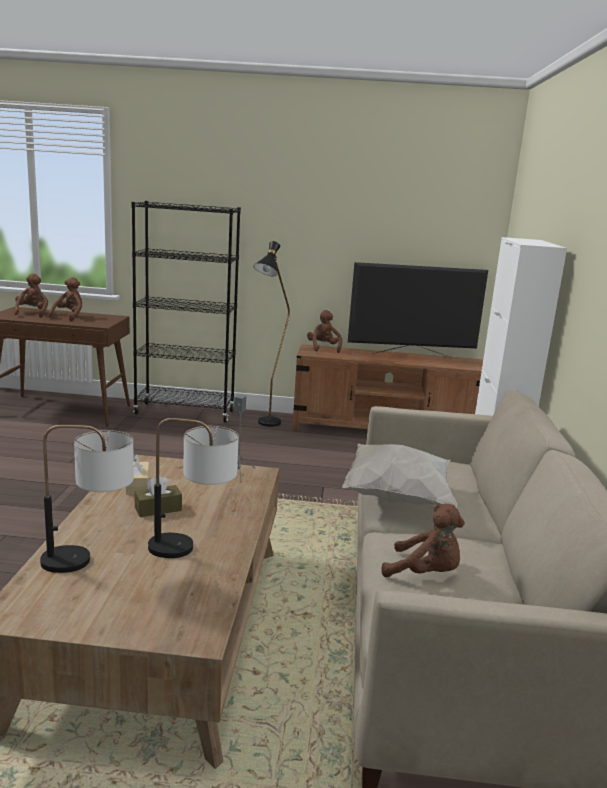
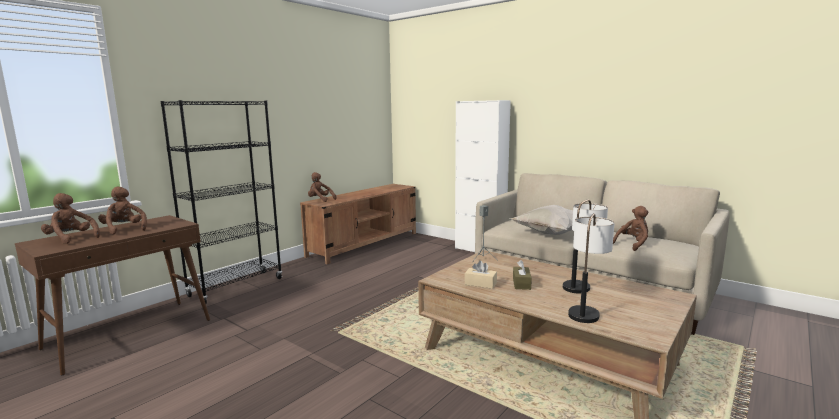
camera: 55 degrees left, 5 degrees down
black floor lamp [253,241,290,427] -> none
television [348,262,488,357] -> none

